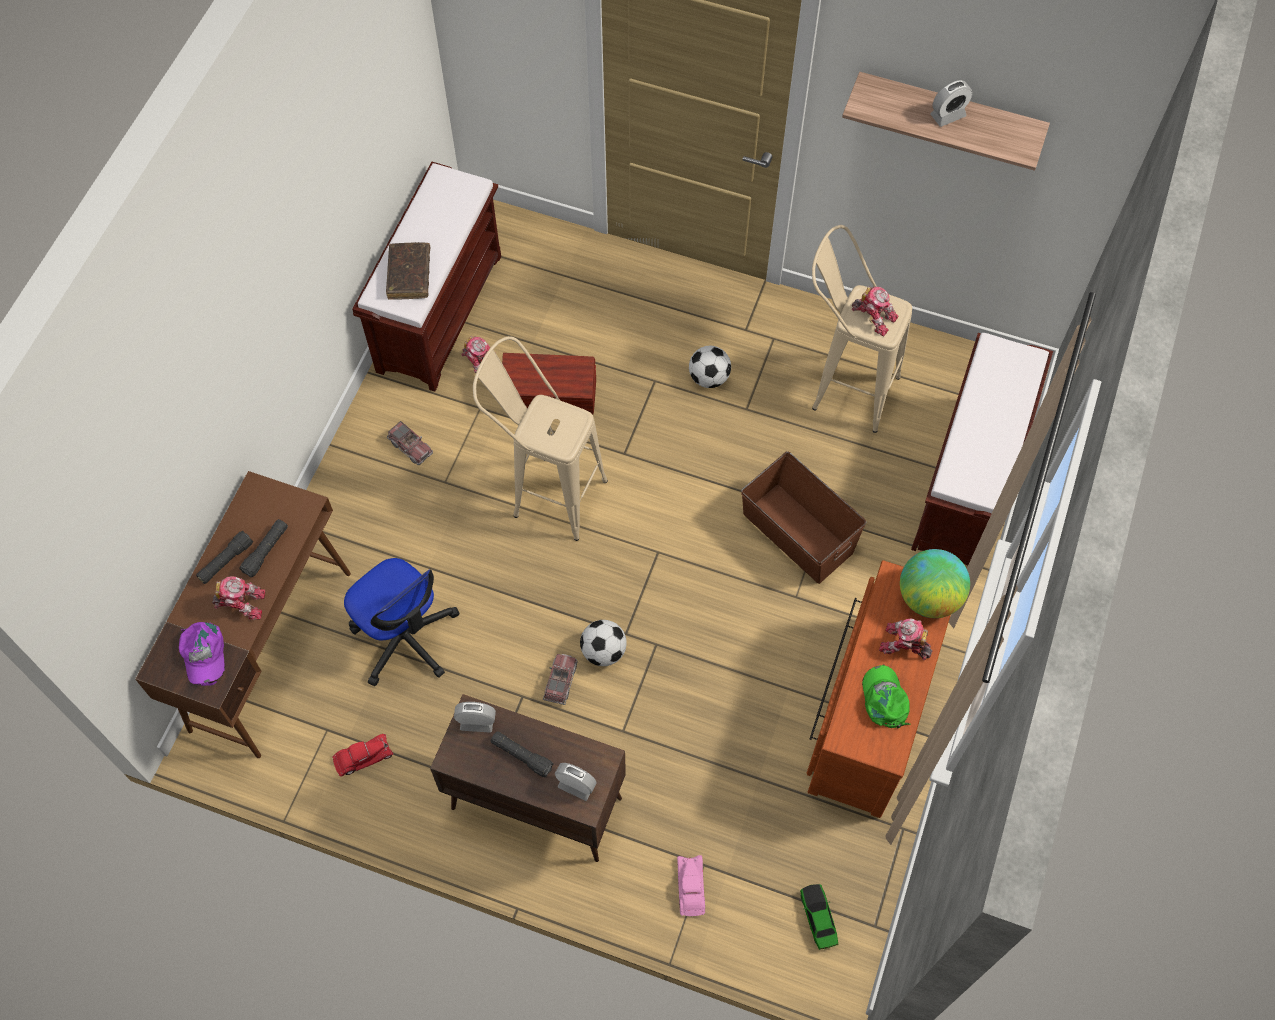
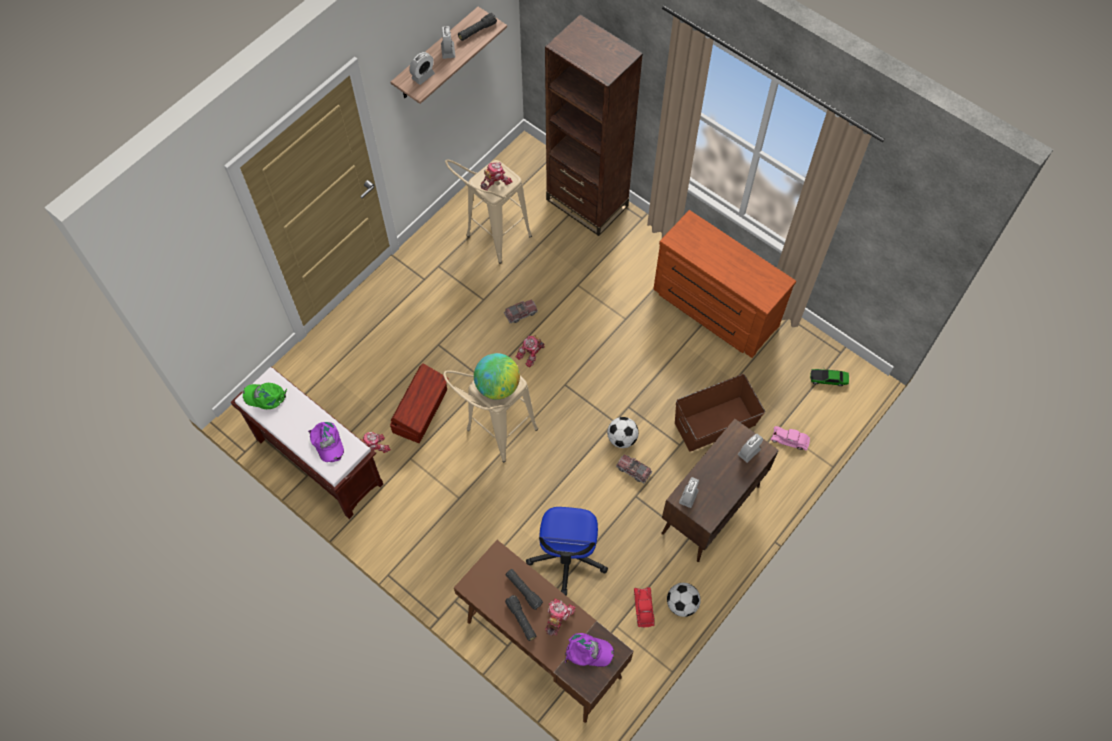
camera: 70 degrees left, 0 degrees up
office chair [344,558,459,686] -> office chair turned 120 degrees clockwise [526,507,608,596]
brown book [386,242,430,300] -> purple cap [308,422,344,462]
toy truck [387,421,433,465] -> toy truck moved to [504,299,538,324]
black flashlight [491,731,554,778] -> black flashlight moved to [458,13,497,41]
football [689,346,731,388] -> football moved to [667,583,701,617]
brown storage box [741,451,867,584] -> brown storage box moved to [675,374,765,452]
green cap [862,665,911,728] -> green cap moved to [243,383,287,409]
toy robot [879,619,933,660] -> toy robot moved to [516,335,545,368]
globe [900,549,970,618] -> globe moved to [474,353,520,400]
brown bench [911,333,1053,565] -> brown bookcase [545,14,643,236]
none -> alarm clock [410,52,435,85]

